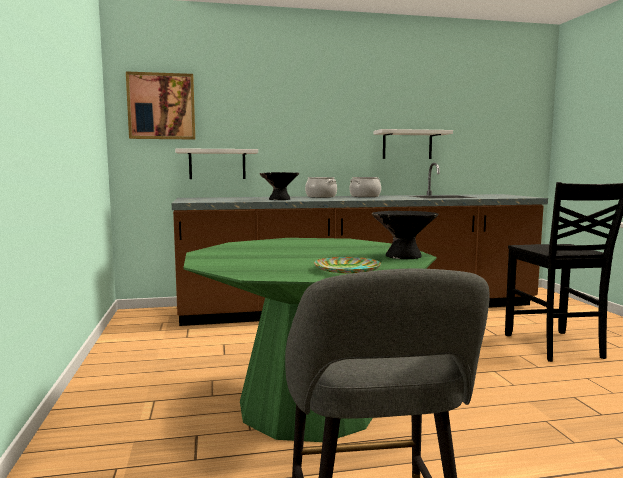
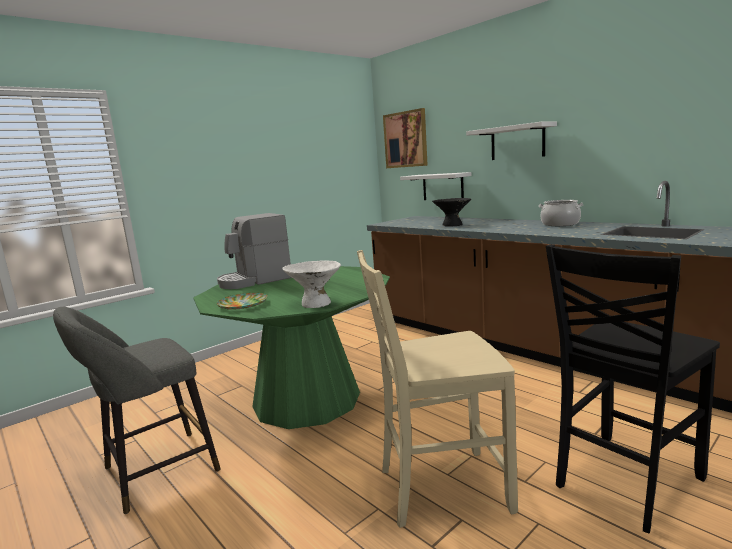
camera: 60 degrees right, 5 degrees up
cooking pot [305,177,337,198] -> none
black bowl [372,211,438,259] -> white bowl [282,260,341,308]
white shelf [373,129,453,159] -> white shelf moved to [466,122,557,160]
none -> coffee machine [217,213,292,289]
none -> beige chair [357,250,518,528]

